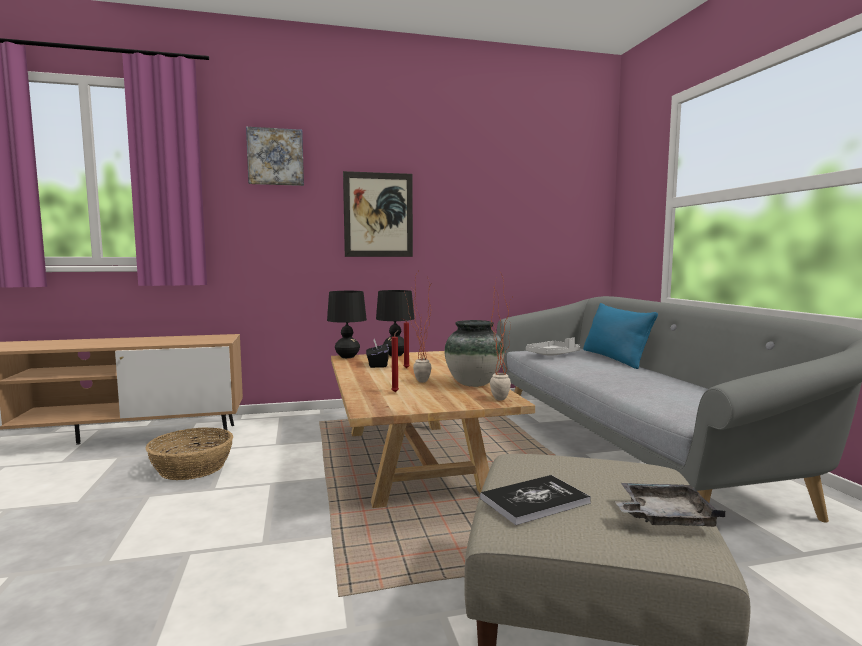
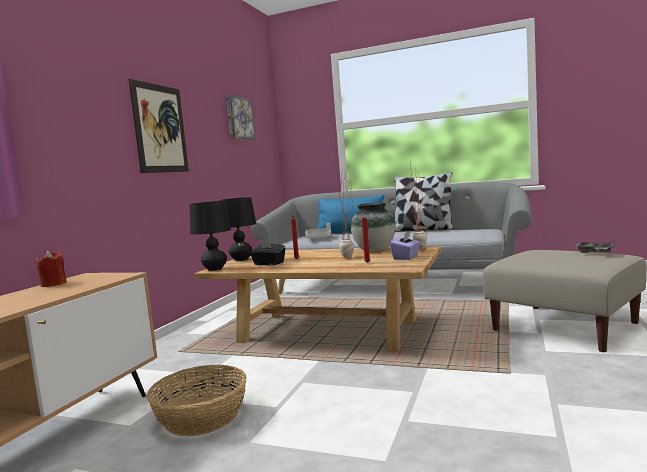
camera: 55 degrees left, 0 degrees up
picture [246,127,304,186] -> picture moved to [226,95,255,140]
book [480,475,591,525] -> none
none -> red candle [36,251,67,287]
none -> purple tissue box [390,231,420,260]
none -> pillow [394,172,454,232]

